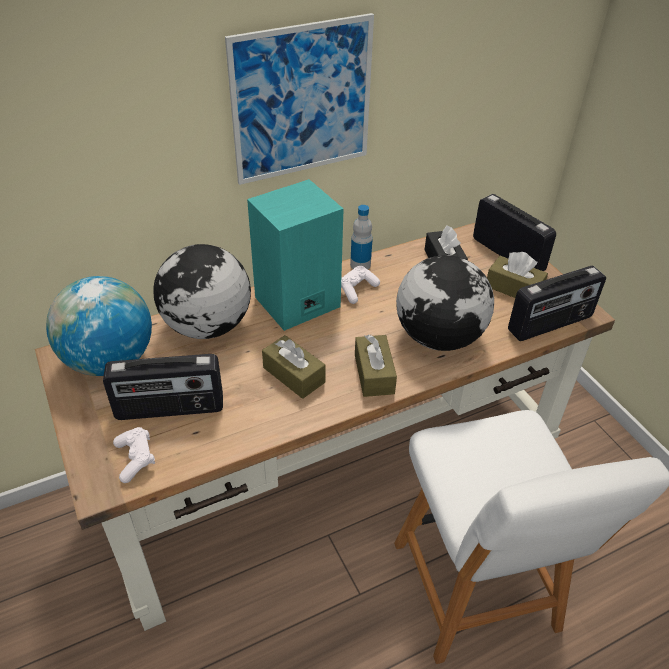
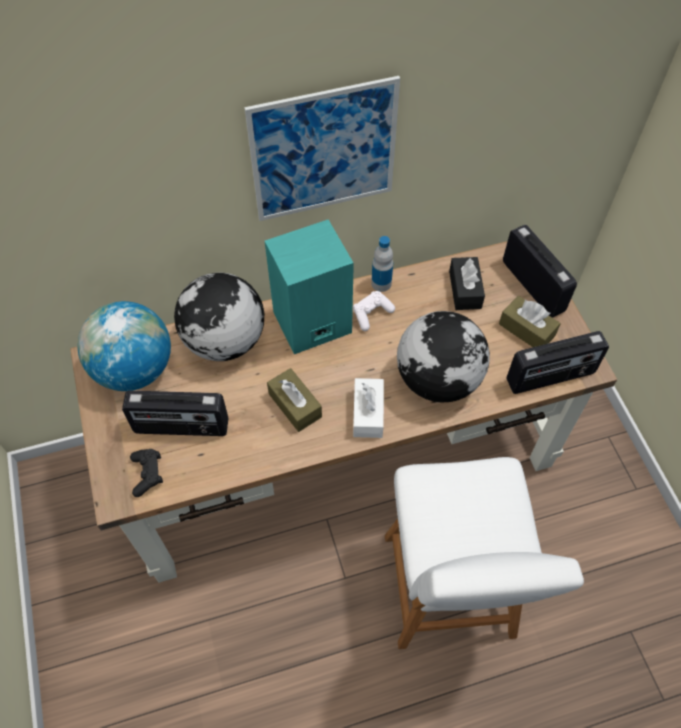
camera: 10 degrees right, 15 degrees up
white game controller [113,427,155,483] -> black game controller [130,449,163,497]
brown tissue box [355,335,397,397] -> white tissue box [353,378,384,438]

